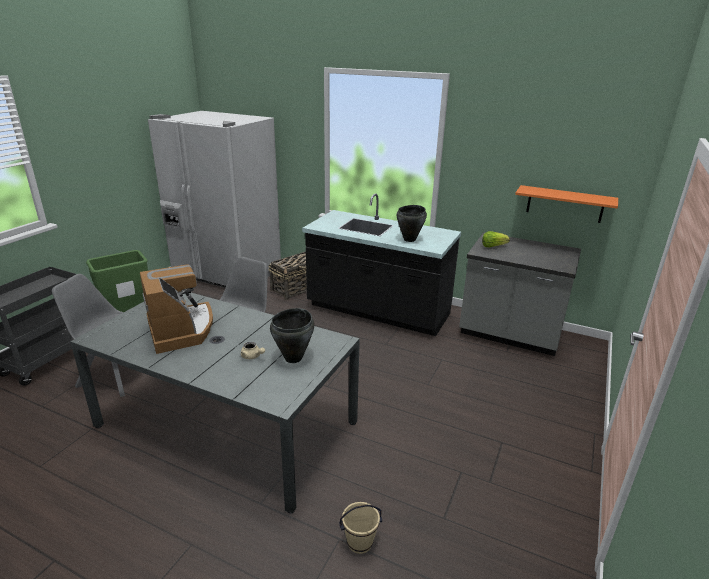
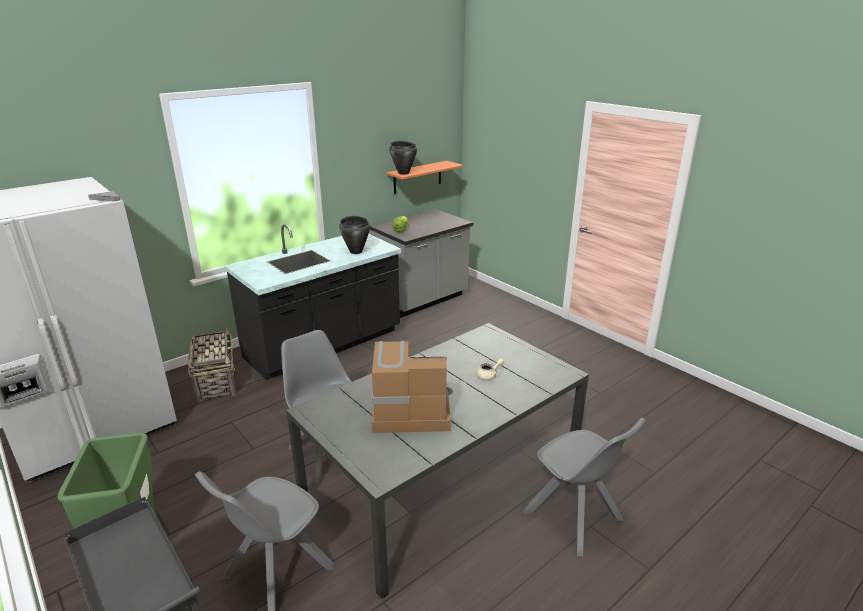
camera: 65 degrees left, 0 degrees up
black cooking pot [270,308,314,363] -> black cooking pot moved to [389,141,417,175]
beige bucket [339,502,382,554] -> none
none -> grey chair [523,418,646,557]

